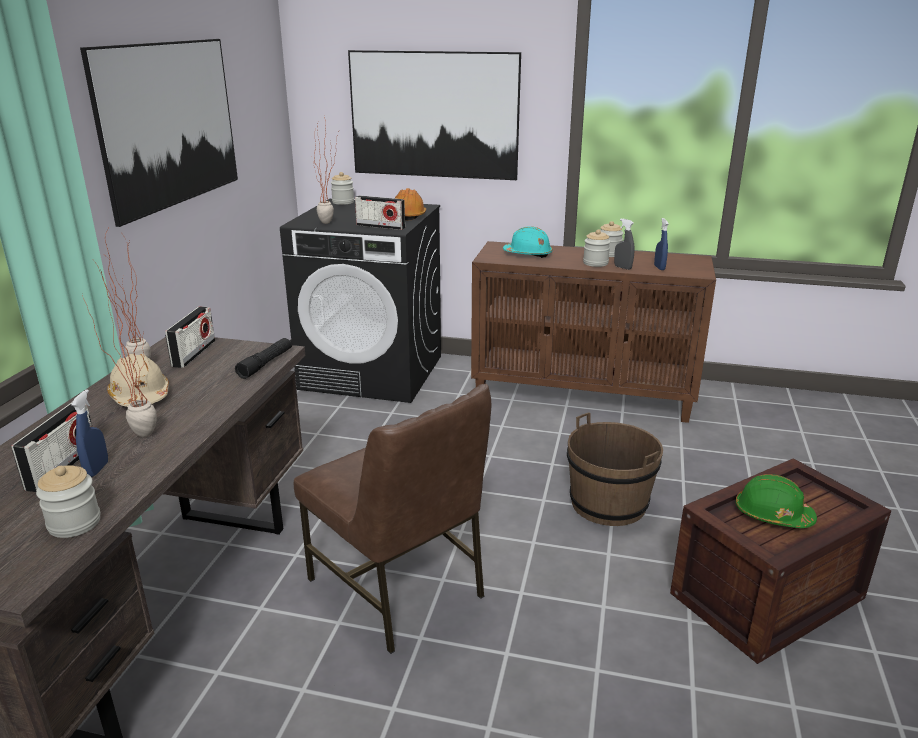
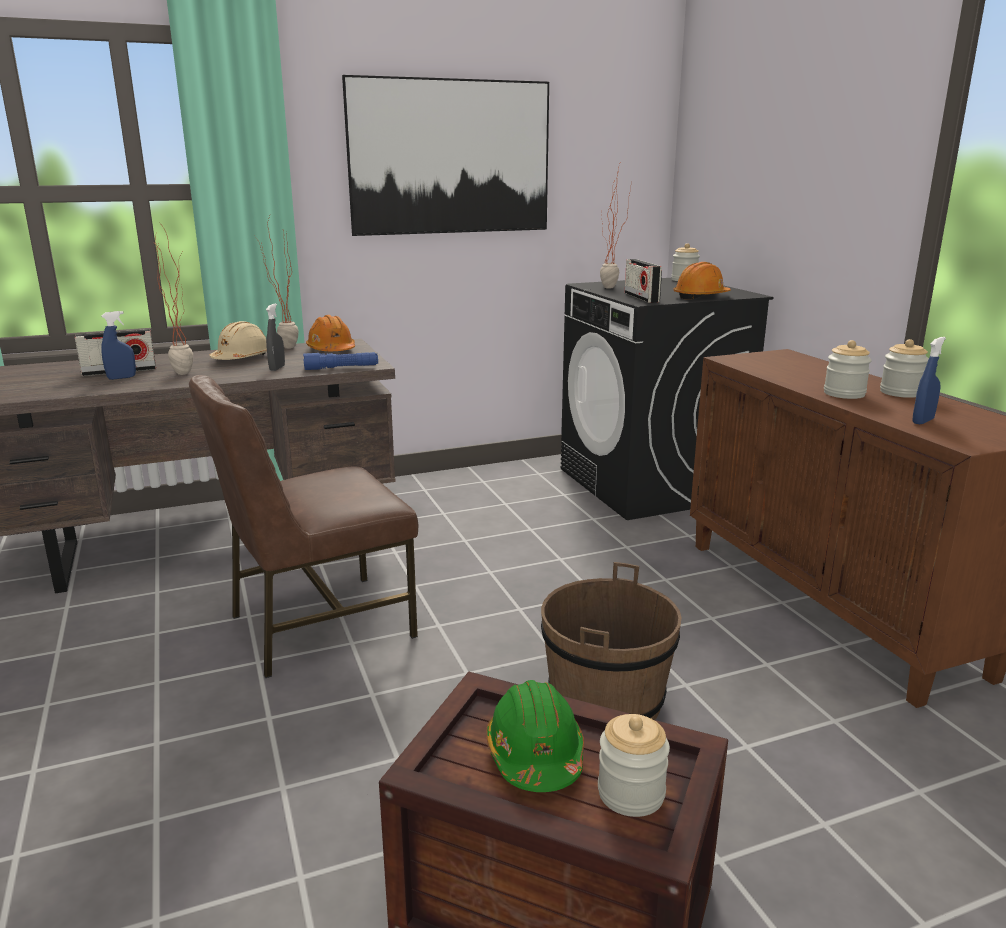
camera: 55 degrees right, 5 degrees down
jar [36,465,100,538] -> jar moved to [598,714,670,817]
radio [165,306,215,368] -> orange hard hat [306,315,355,351]
black flashlight [235,338,292,379] -> blue flashlight [303,352,378,370]
brown chair [294,384,491,654] -> brown chair turned 45 degrees clockwise [189,375,418,678]
picture [348,50,521,180] -> none
turquoise hard hat [503,226,553,258] -> none
grey spray bottle [614,218,635,270] -> grey spray bottle moved to [266,304,285,371]

